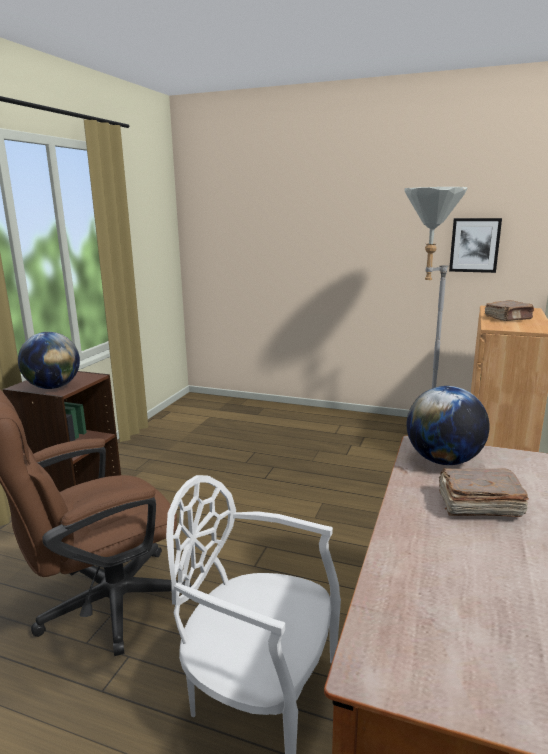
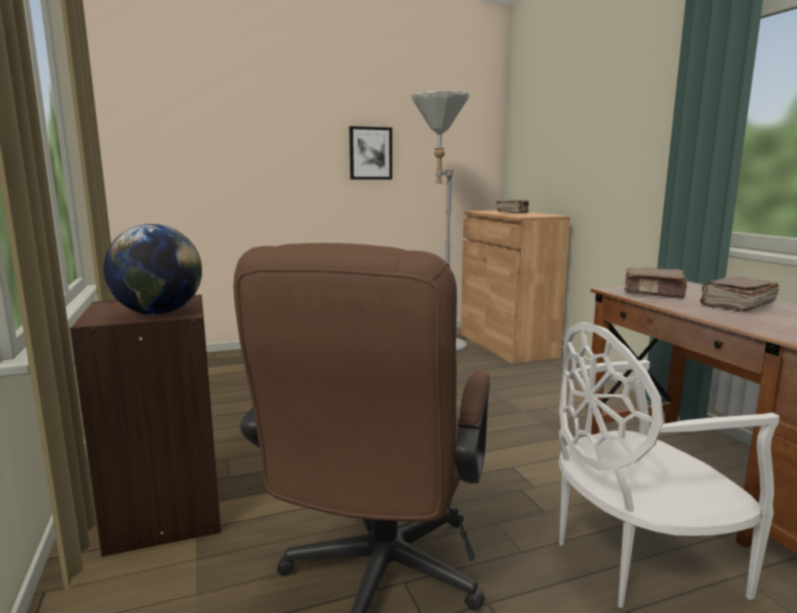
camera: 40 degrees left, 5 degrees down
globe [407,386,490,465] -> brown book [625,268,688,298]
picture [449,218,502,273] -> picture moved to [349,126,392,180]

